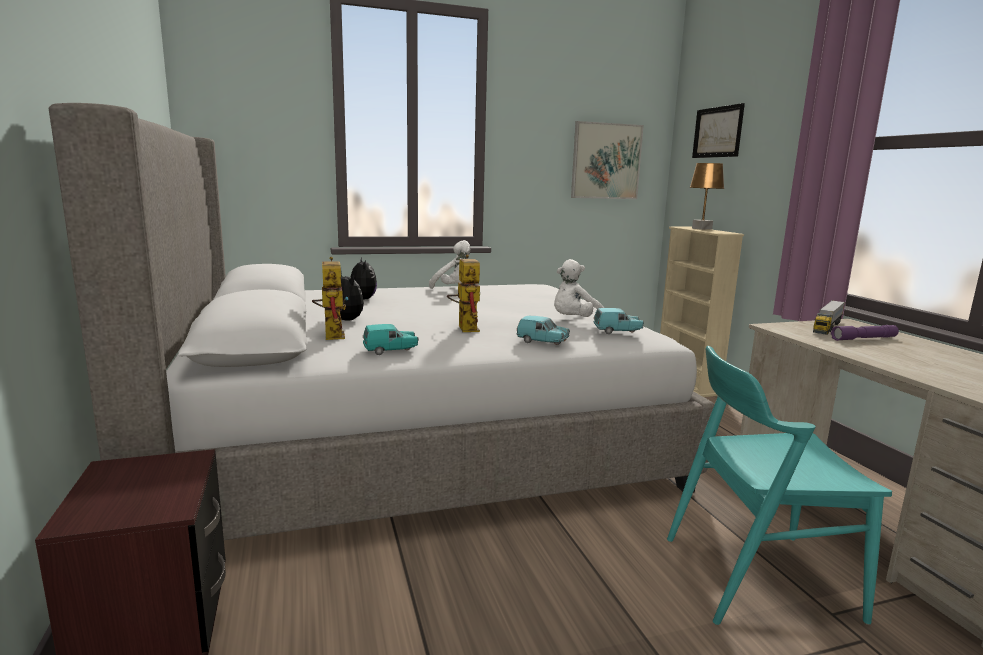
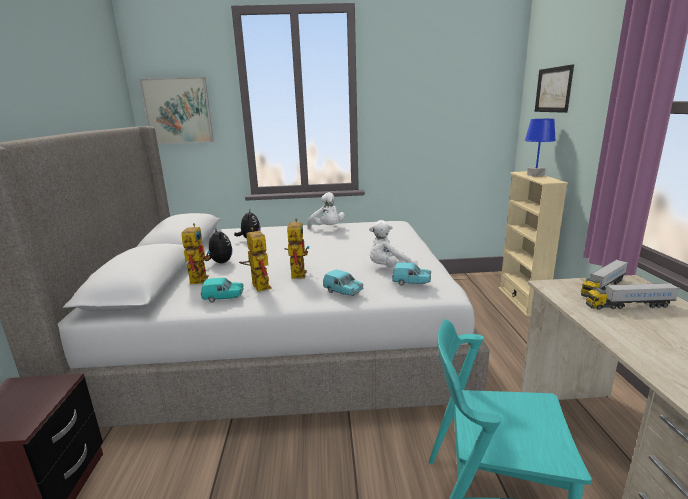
camera: 15 degrees right, 5 degrees up
picture [571,121,644,199] -> picture moved to [139,77,214,144]
brown table lamp [690,163,724,230] -> blue table lamp [525,119,556,177]
purple flashlight [831,325,899,341] -> toy truck [586,283,680,310]
none -> toy robot [239,228,272,292]

